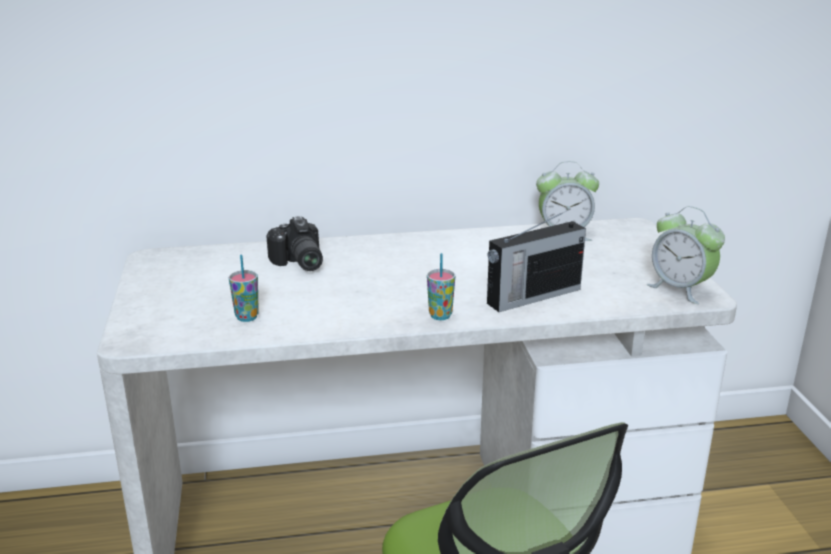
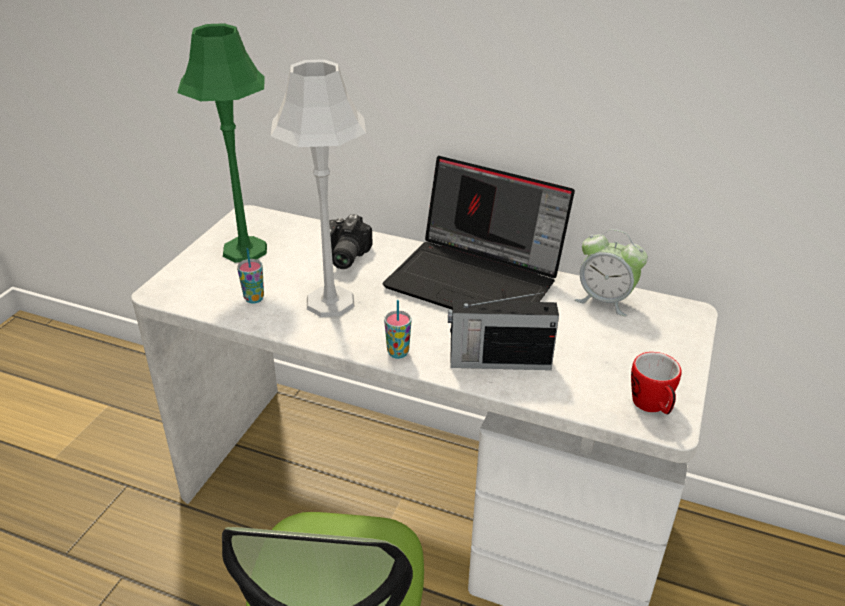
camera: 30 degrees right, 10 degrees up
alarm clock [647,206,725,304] -> mug [631,352,681,415]
none -> green table lamp [177,23,267,263]
none -> grey table lamp [271,59,366,317]
none -> laptop [383,156,575,309]

